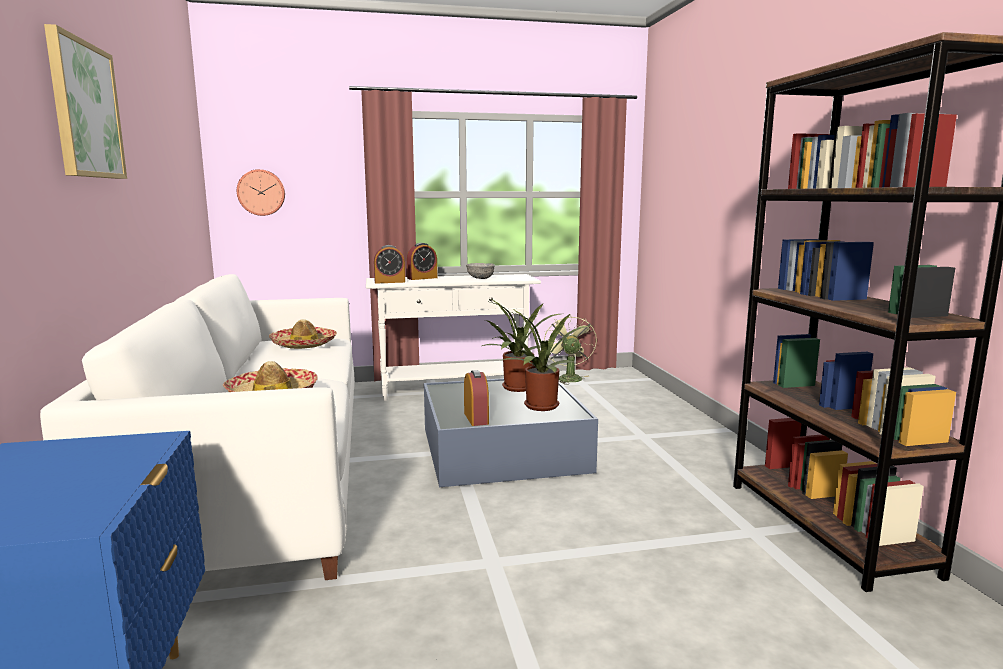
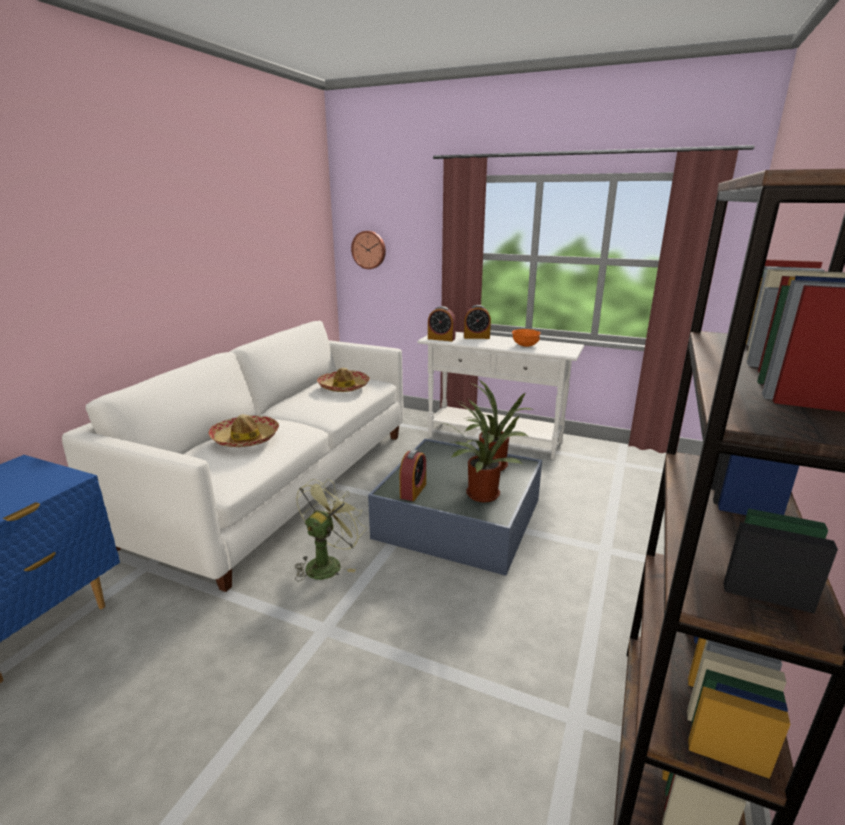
camera: 35 degrees right, 10 degrees up
picture [44,24,127,179] -> none
grey bowl [466,263,495,279] -> orange bowl [512,329,541,347]
green fan [544,314,597,385] -> green fan moved to [295,479,366,581]

